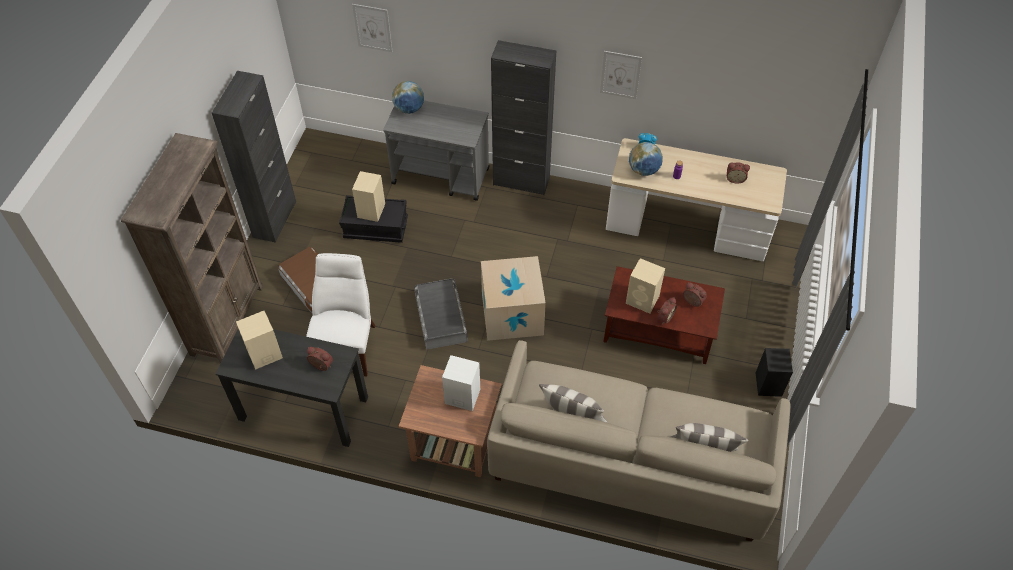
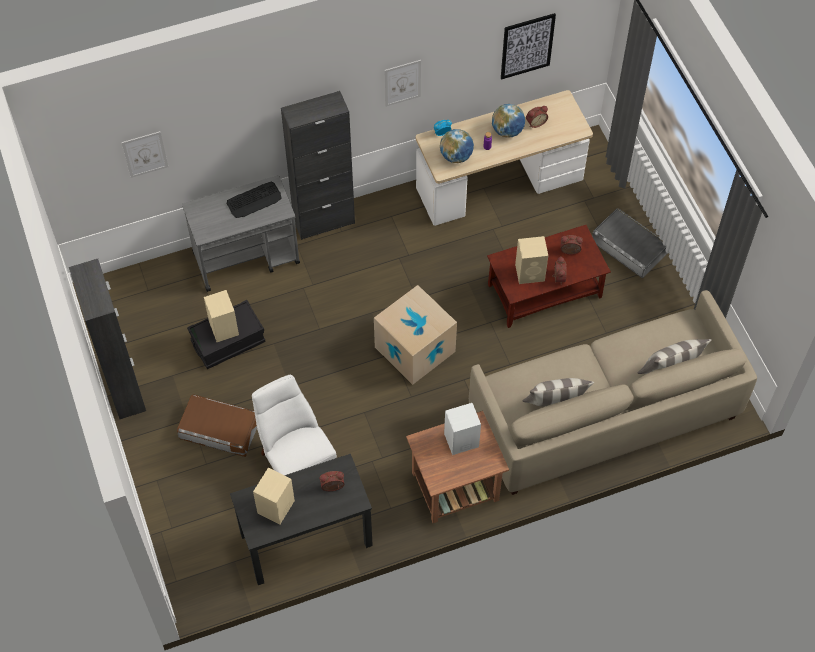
camera: 35 degrees left, 5 degrees up
brown bookcase [121,133,263,363] -> none
globe [392,81,424,114] -> globe moved to [492,104,525,138]
grey storage box [414,278,468,349] -> grey storage box moved to [592,208,667,278]
black speaker [756,348,793,397] -> none
none -> keyboard [227,182,282,218]
none -> picture [501,13,556,80]

